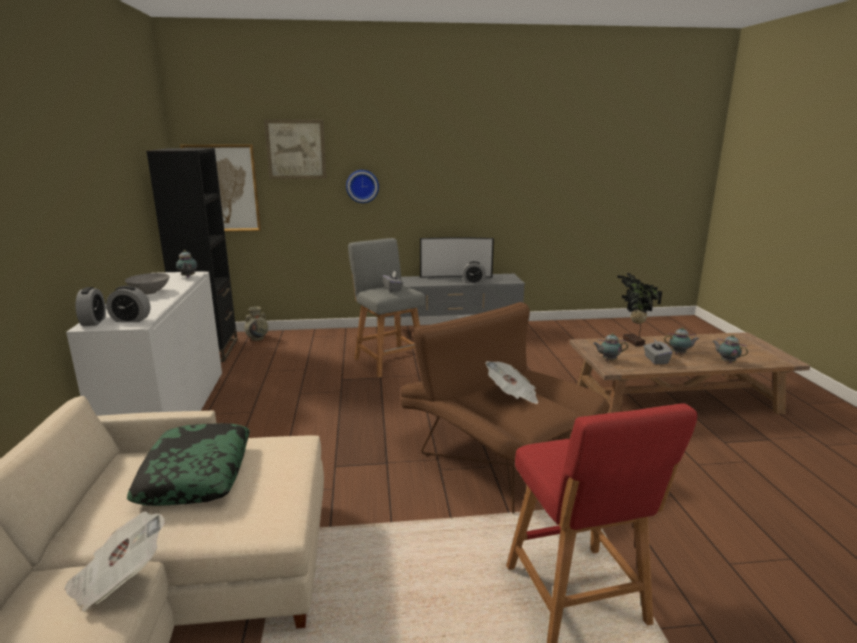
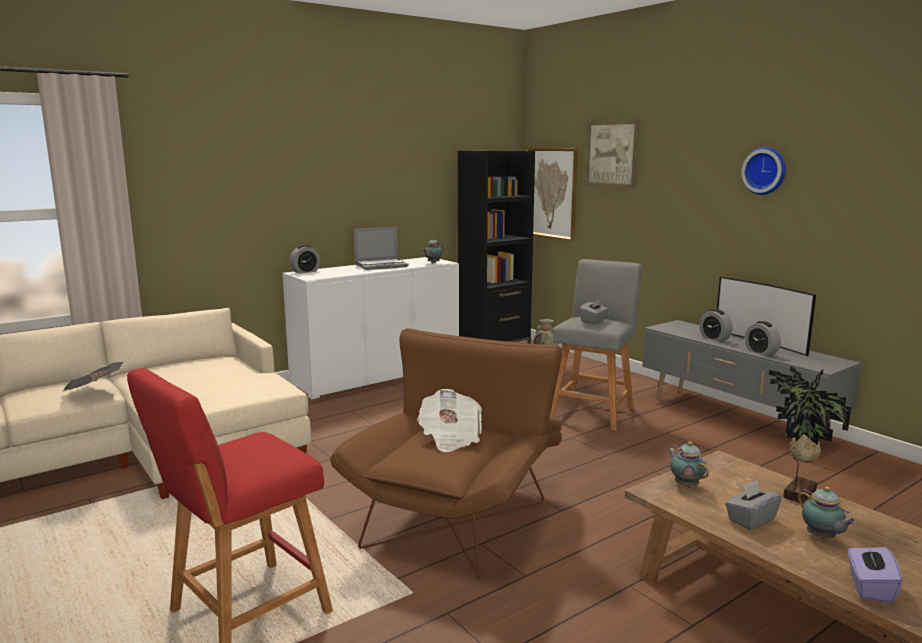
camera: 60 degrees right, 5 degrees down
alarm clock [106,286,150,322] -> alarm clock moved to [700,309,733,342]
grey bowl [125,273,169,294] -> laptop [354,227,409,270]
pillow [127,423,250,506] -> none
wall clock [346,170,379,203] -> wall clock moved to [741,147,786,195]
teapot [712,335,748,363] -> purple tissue box [848,541,903,604]

